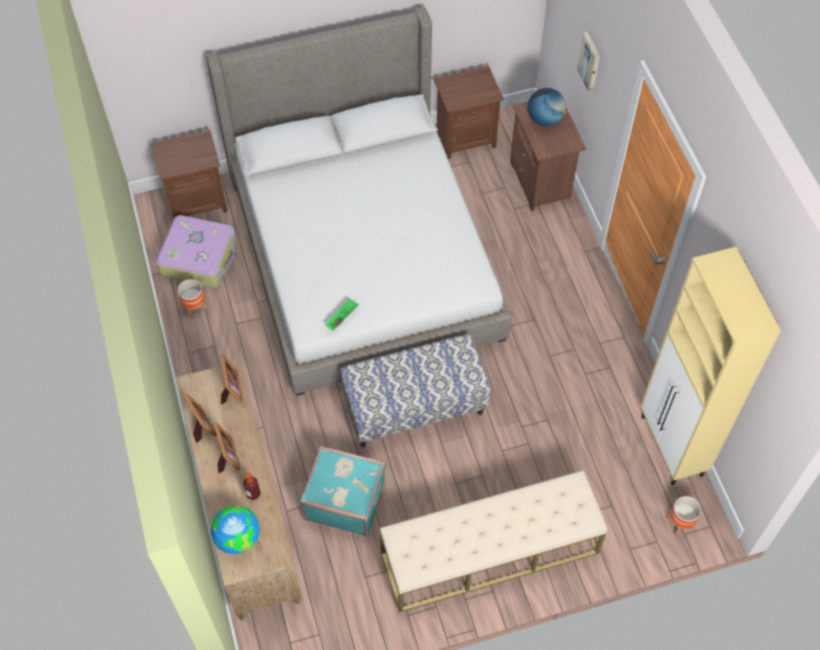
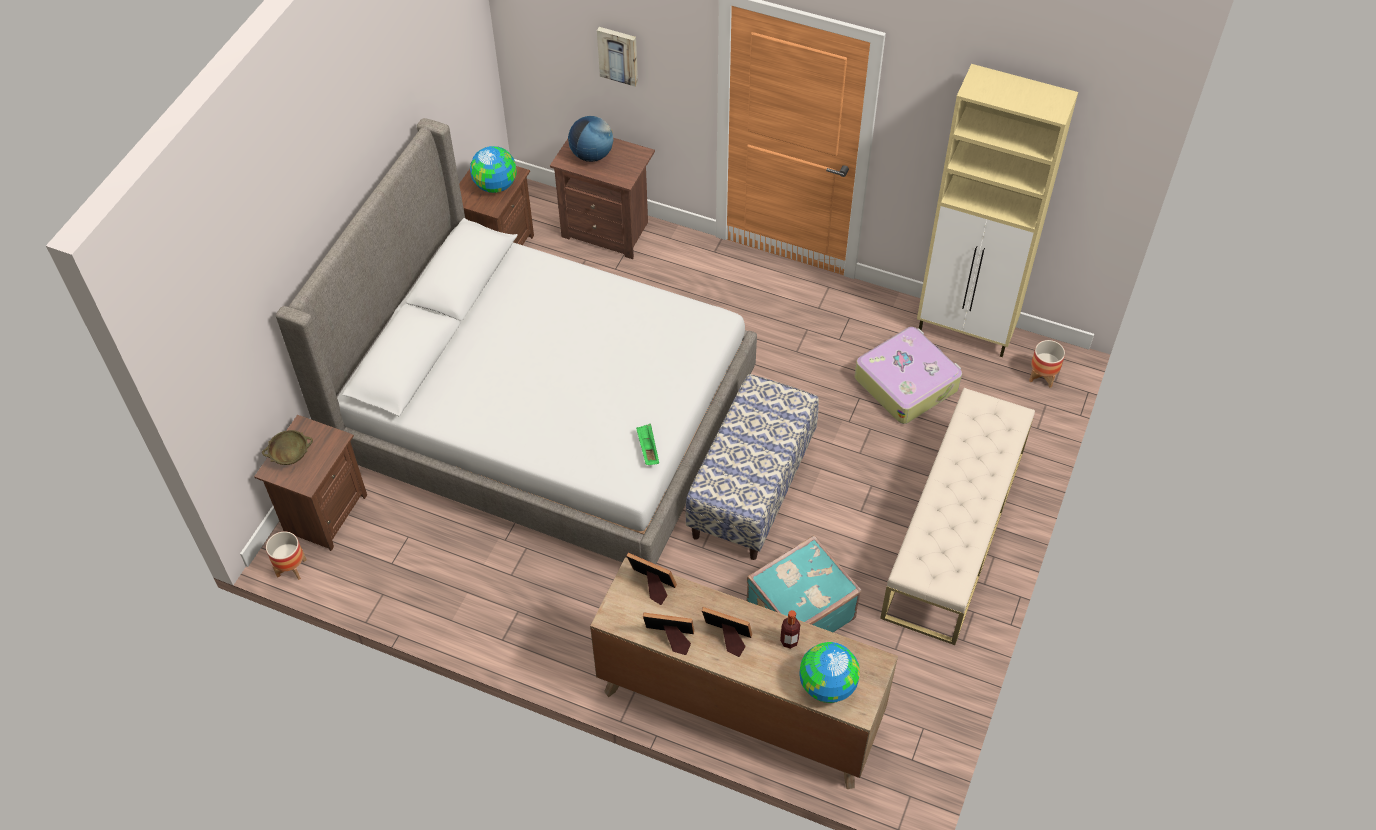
camera: 50 degrees left, 5 degrees down
suitcase [156,215,237,287] -> suitcase moved to [855,327,962,424]
planter [178,279,207,318] -> planter moved to [266,531,307,580]
none -> beige bowl [262,430,313,465]
none -> globe [470,146,517,193]

